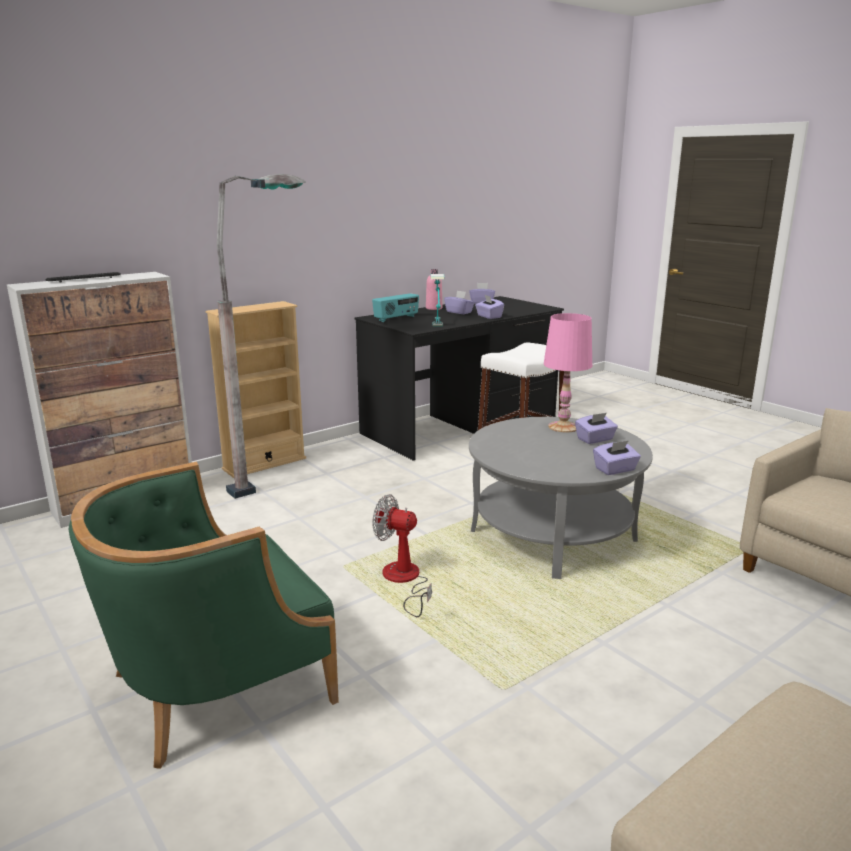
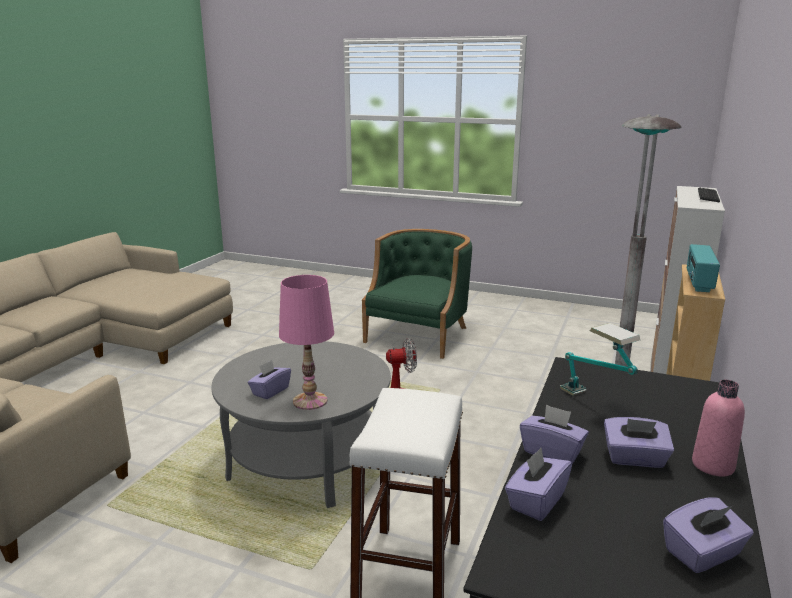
camera: 150 degrees right, 0 degrees up
radio [372,293,419,322] -> radio moved to [687,244,720,292]
purple tissue box [593,441,641,475] -> purple tissue box moved to [505,448,572,521]

